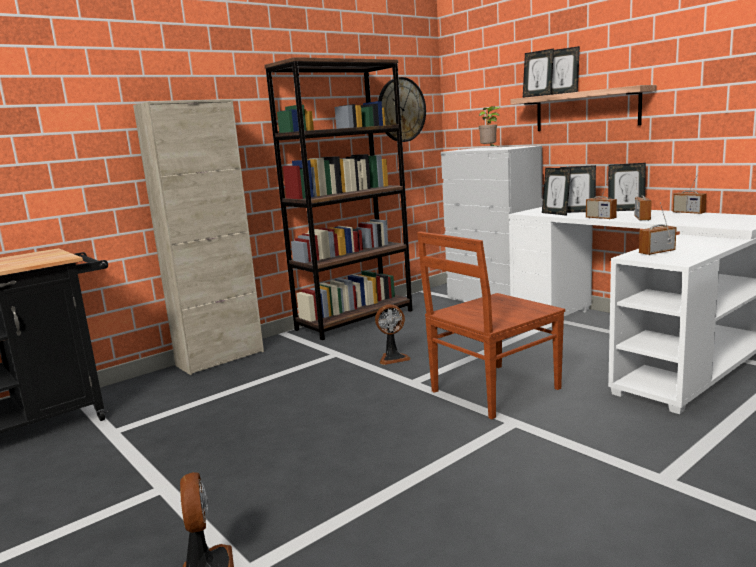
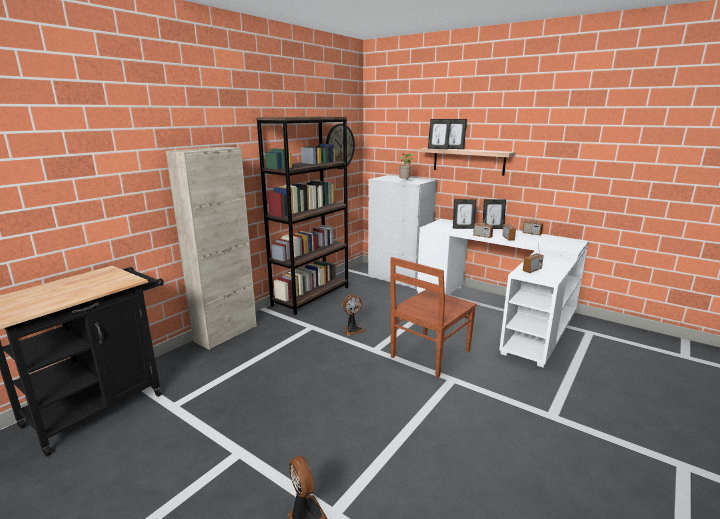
camera: 15 degrees left, 5 degrees up
picture frame [542,168,571,216] -> none

